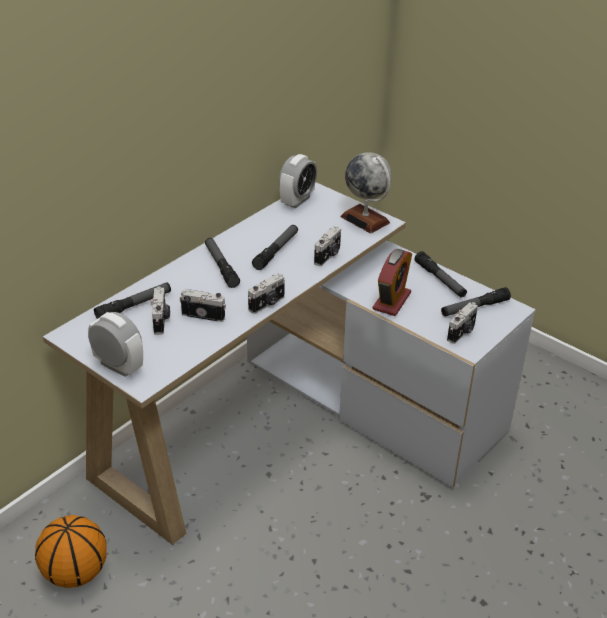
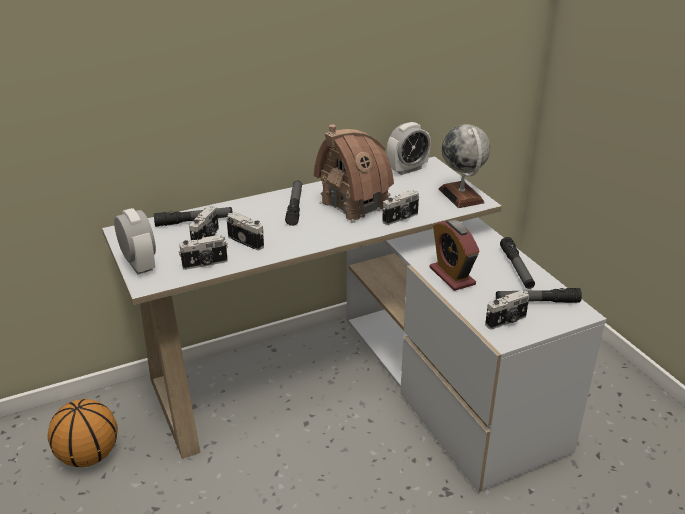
camera: 25 degrees right, 5 degrees down
camera [248,273,285,314] -> camera moved to [178,235,228,270]
flashlight [252,225,298,270] -> toy house [314,125,394,223]
alarm clock [373,249,412,316] -> alarm clock turned 105 degrees clockwise [430,219,479,291]

